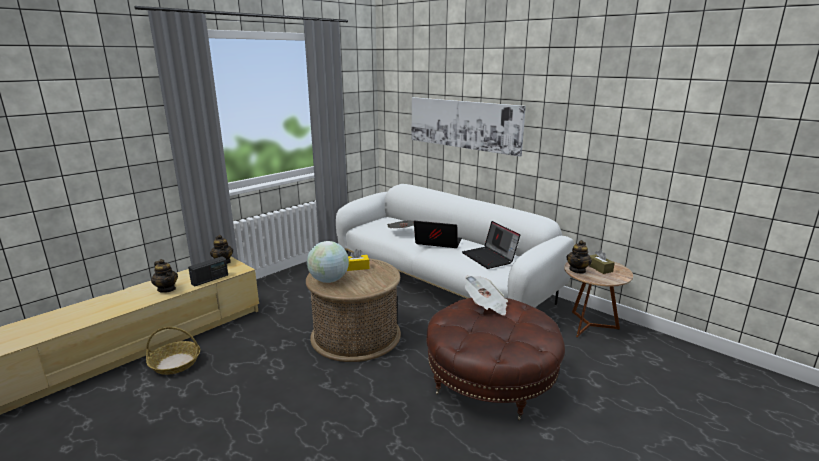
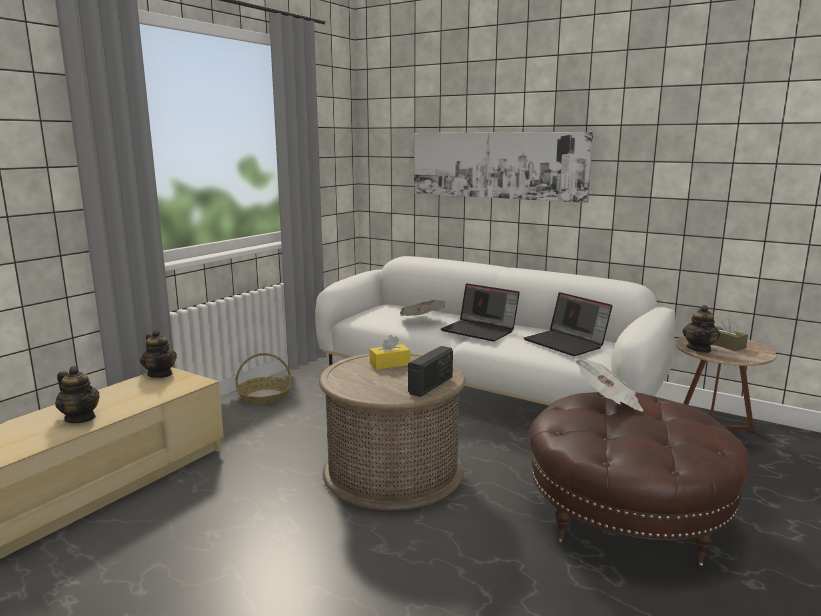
camera: 10 degrees left, 5 degrees down
basket [146,327,200,375] -> basket moved to [236,353,291,405]
radio [188,256,228,287] -> radio moved to [408,346,453,397]
globe [307,241,349,283] -> none
laptop [414,221,462,248] -> laptop turned 150 degrees counterclockwise [441,283,520,342]

